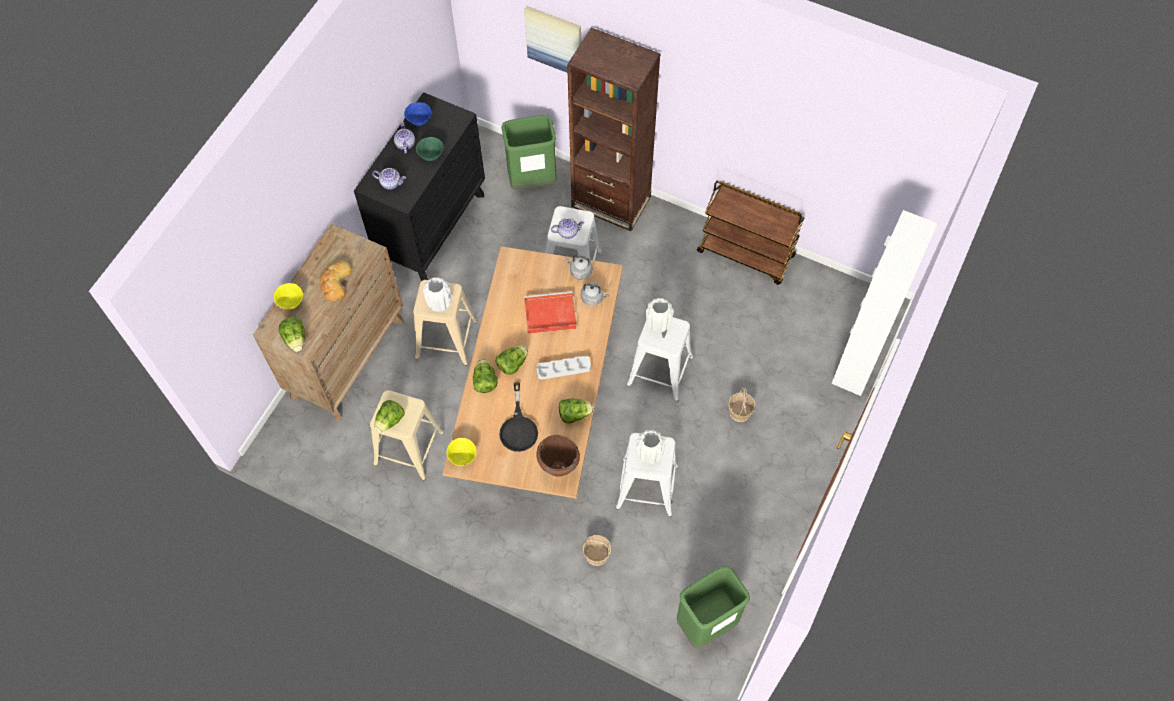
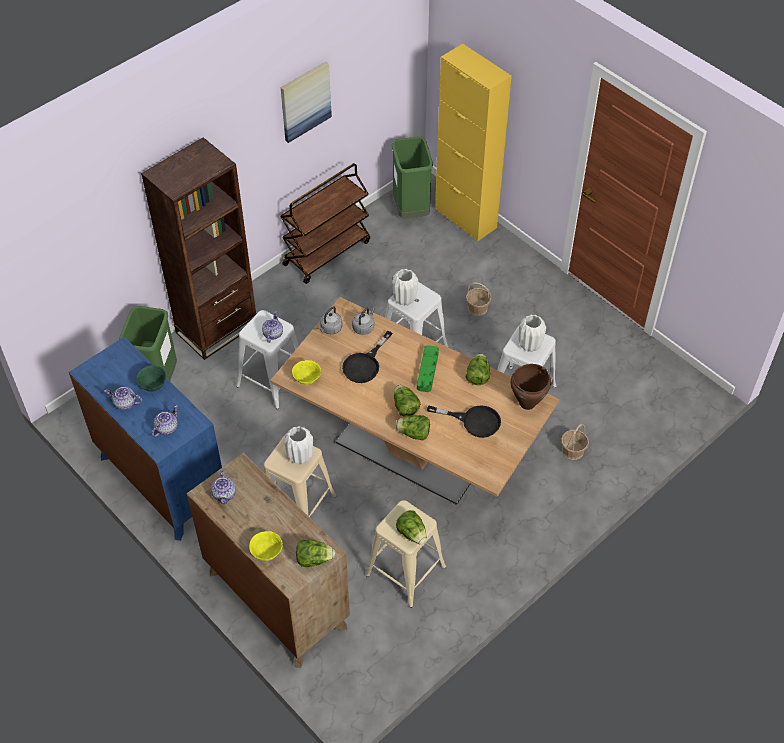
camera: 70 degrees left, 10 degrees down
bread [320,261,352,302] -> none
black dresser [354,92,485,281] -> blue dresser [69,337,222,541]
blue bowl [404,102,431,126] -> none
yellow bowl [446,438,476,466] -> yellow bowl moved to [292,360,321,385]
picture [524,6,581,73] -> picture moved to [281,62,332,143]
red tray [524,291,577,334] -> black frying pan [342,331,392,383]
grey tray [536,356,591,380] -> green tray [417,345,439,392]
green trash can [677,566,750,648] -> green trash can moved to [392,136,433,219]
white cabinet [831,210,938,396] -> yellow cabinet [435,44,512,241]
none -> teapot [211,470,236,505]

